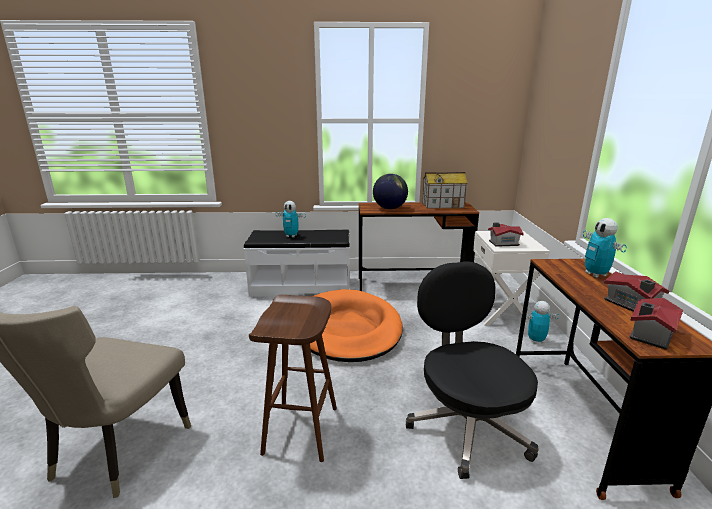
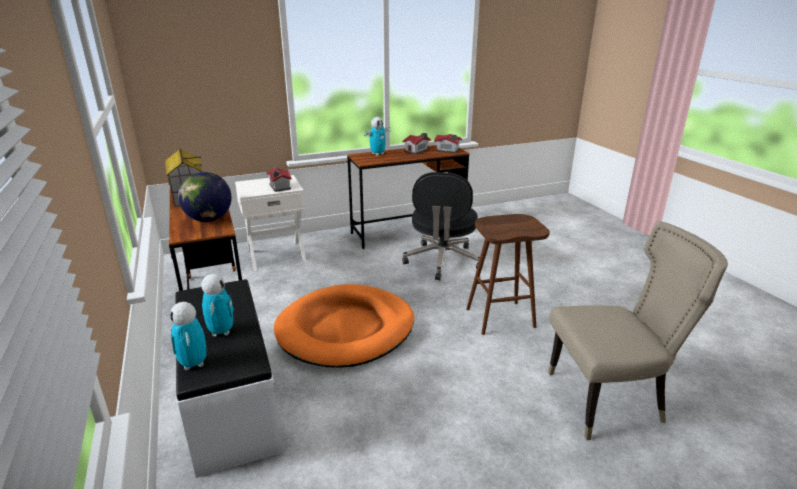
camera: 110 degrees left, 5 degrees up
black office chair [406,261,539,479] -> black office chair turned 45 degrees counterclockwise [402,172,480,280]
toy robot [521,301,559,343] -> toy robot moved to [170,302,206,370]

